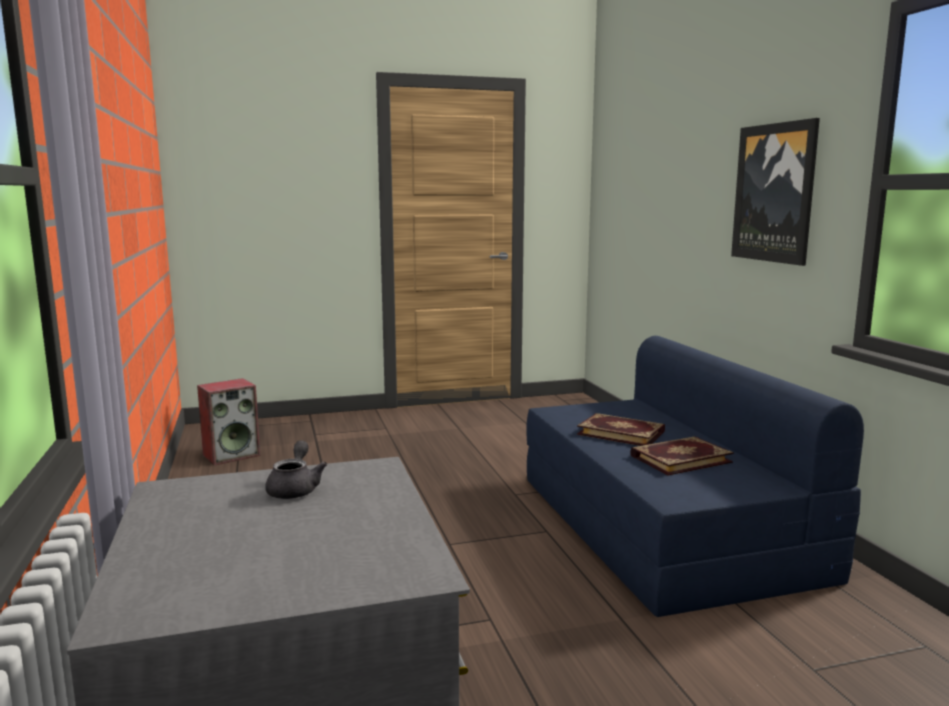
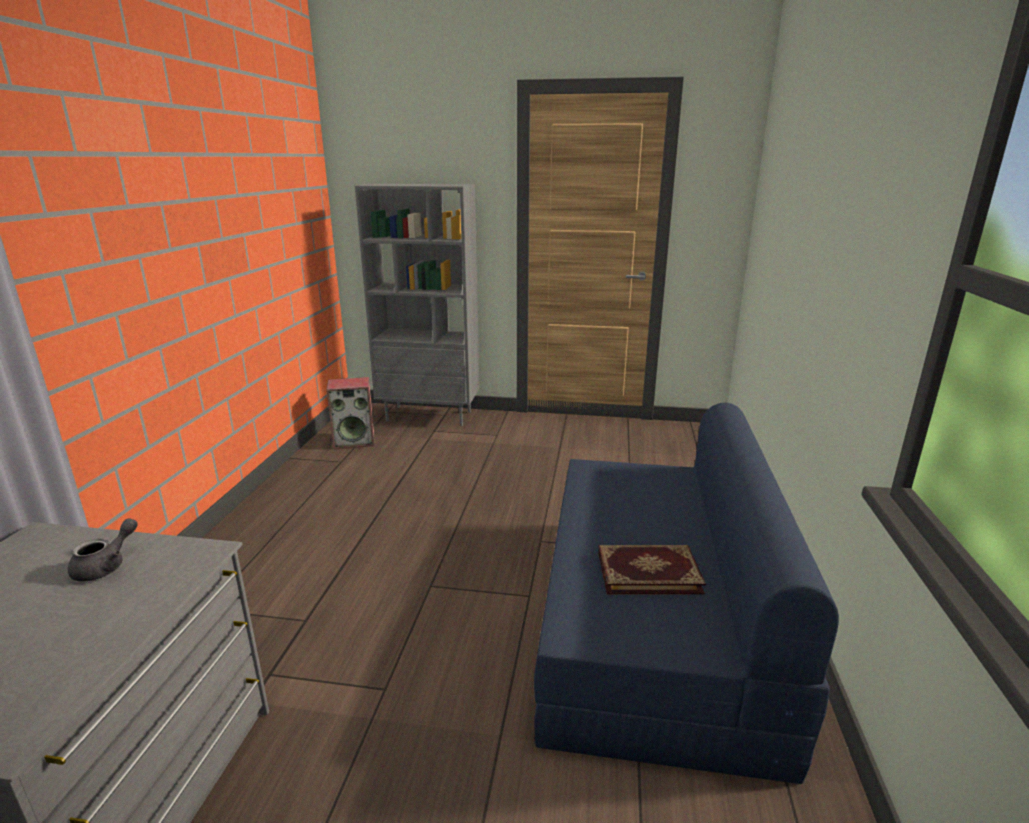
camera: 25 degrees right, 10 degrees up
book [577,413,665,446] -> none
picture [731,118,820,266] -> none
none -> grey bookcase [354,183,480,426]

